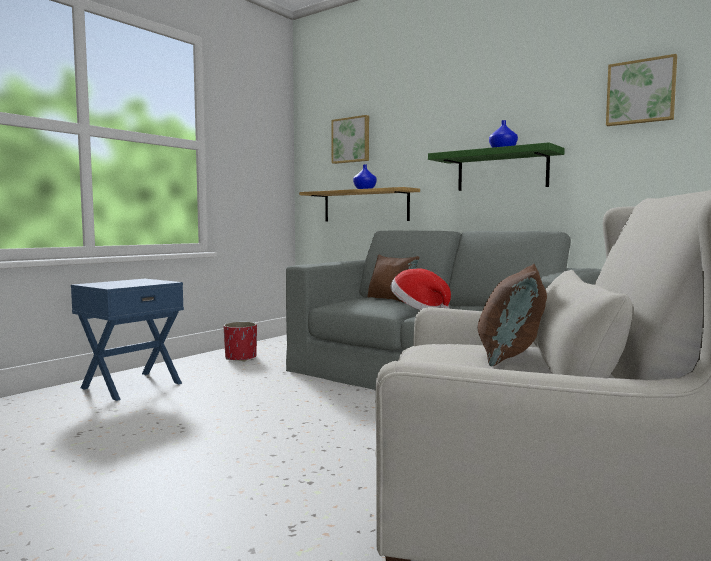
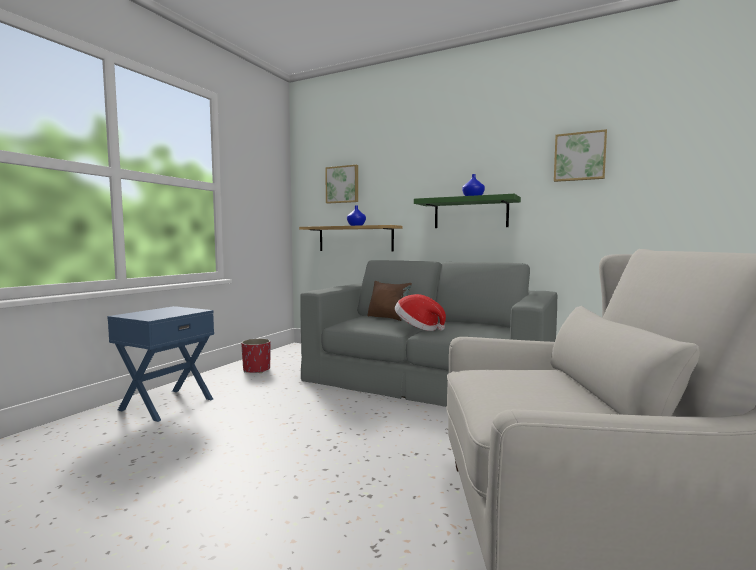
camera: 10 degrees left, 0 degrees up
brown pillow [478,264,547,366] -> none

